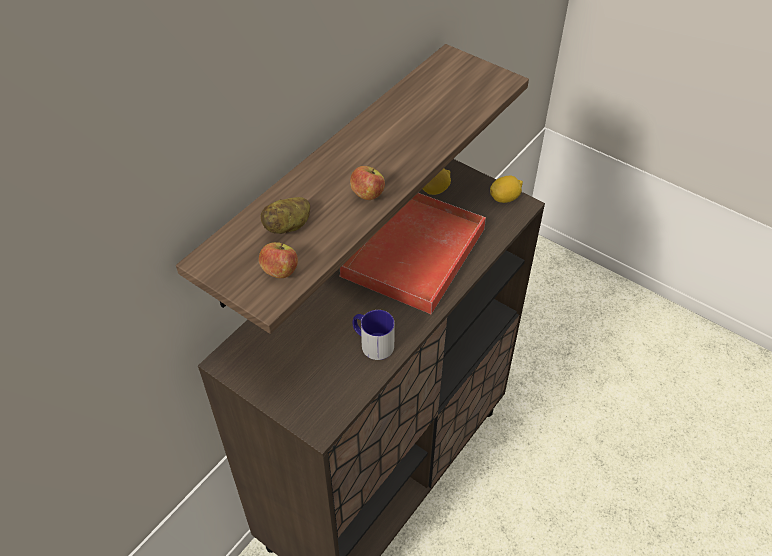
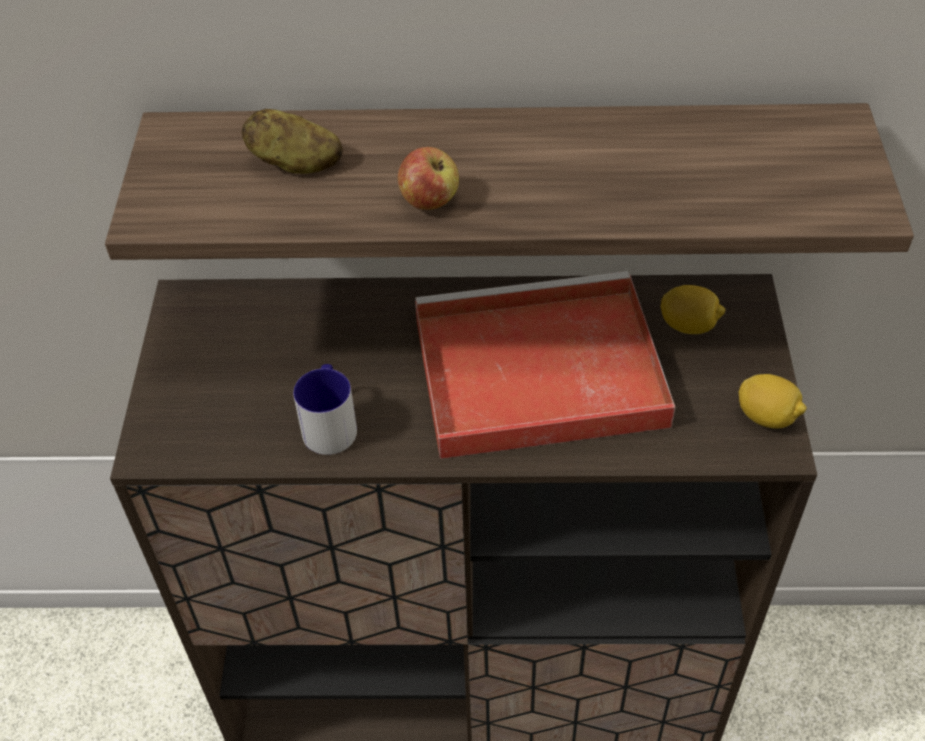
camera: 55 degrees right, 0 degrees up
apple [259,242,298,278] -> none

